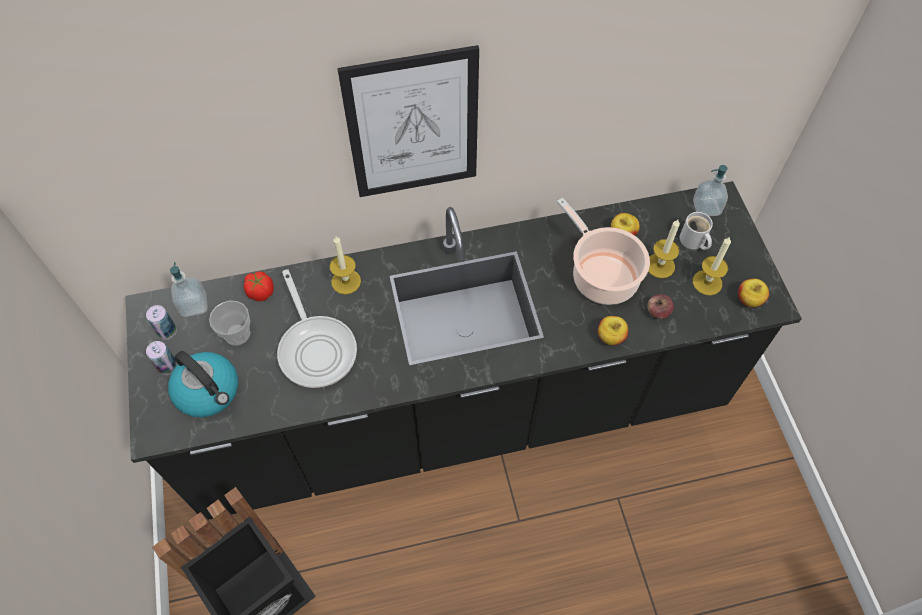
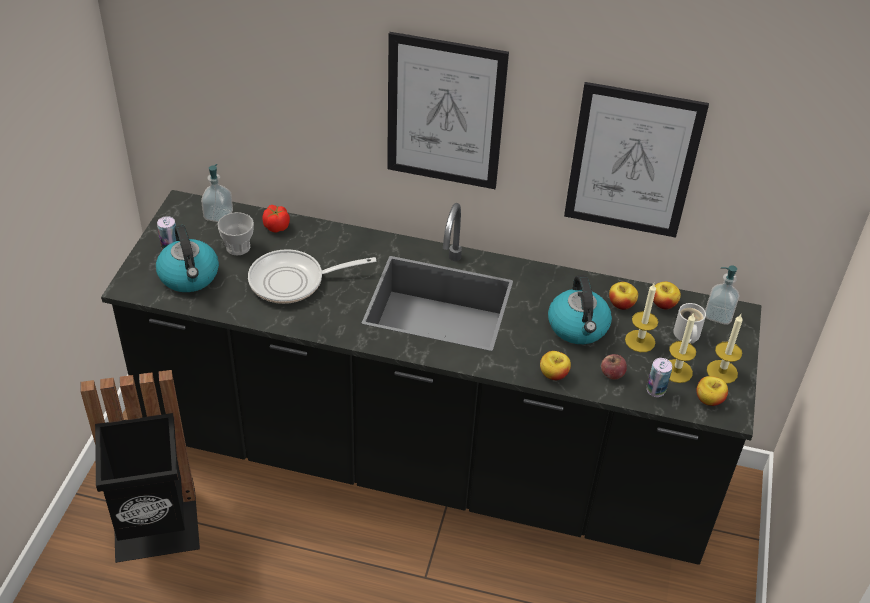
camera: 25 degrees right, 15 degrees down
can [146,305,177,340] -> can moved to [647,358,672,397]
frying pan [277,269,357,388] -> frying pan turned 75 degrees clockwise [248,249,376,304]
candle [330,236,361,294] -> candle moved to [707,314,743,384]
cooking pot [557,198,650,305] -> kettle [548,275,612,344]
none -> picture [564,82,709,238]
none -> apple [653,282,681,310]

